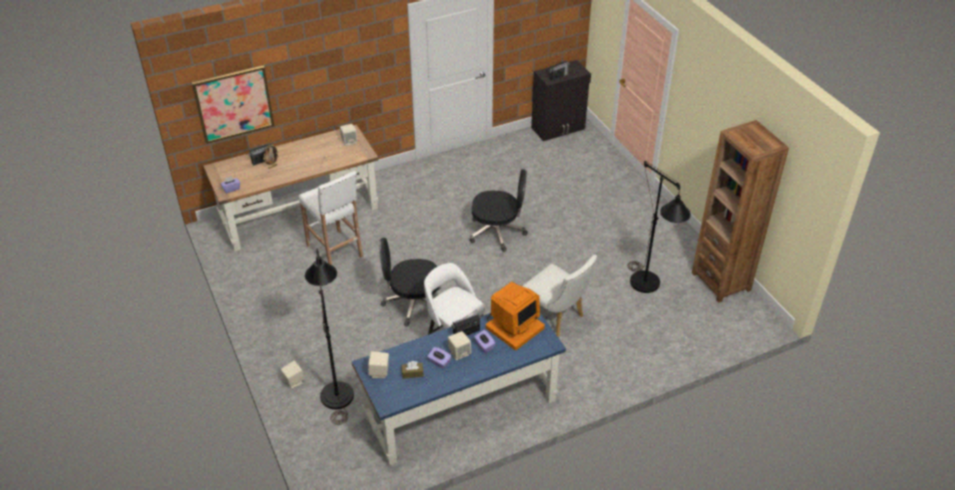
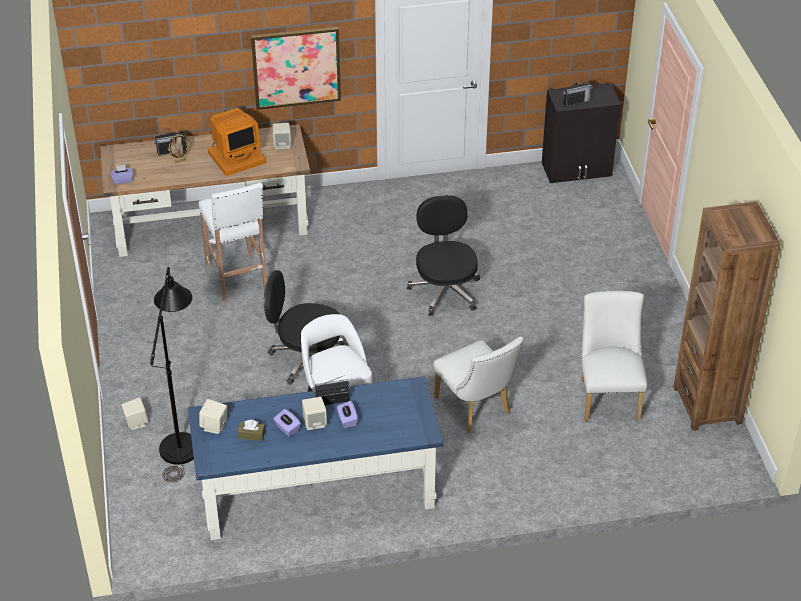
camera: 15 degrees right, 0 degrees up
picture [192,65,274,144] -> picture moved to [251,27,341,110]
black office chair [470,169,528,252] -> black office chair turned 120 degrees counterclockwise [407,195,480,316]
monitor [486,282,545,350] -> monitor moved to [208,108,266,176]
black floor lamp [627,161,691,293] -> white chair [581,291,648,422]

